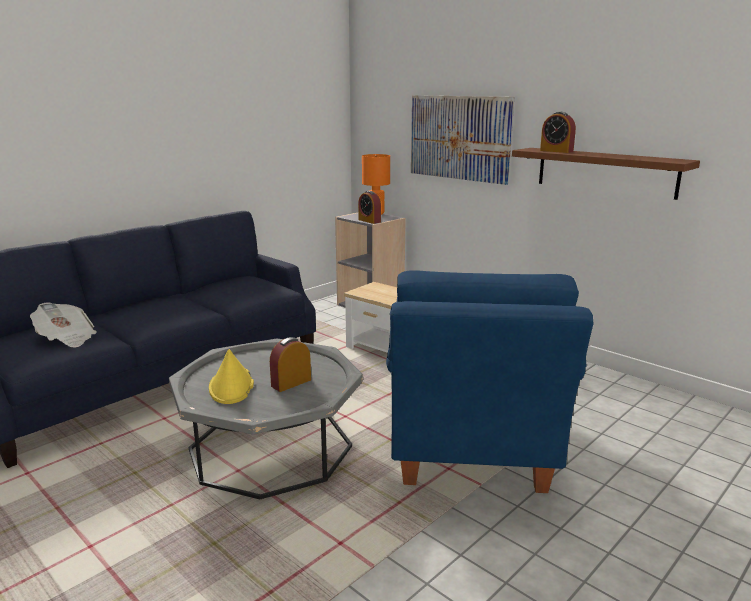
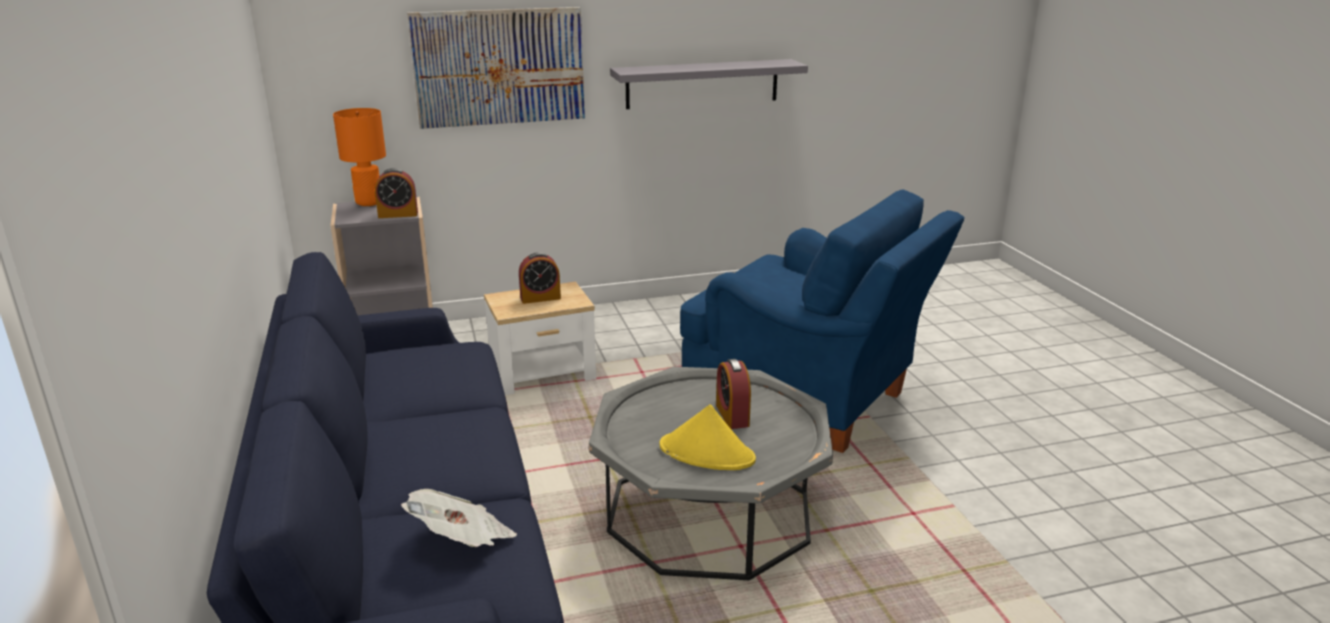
camera: 60 degrees left, 5 degrees up
brown shelf [512,148,700,200] -> grey shelf [610,59,808,109]
alarm clock [540,112,576,153] -> alarm clock moved to [519,252,561,304]

